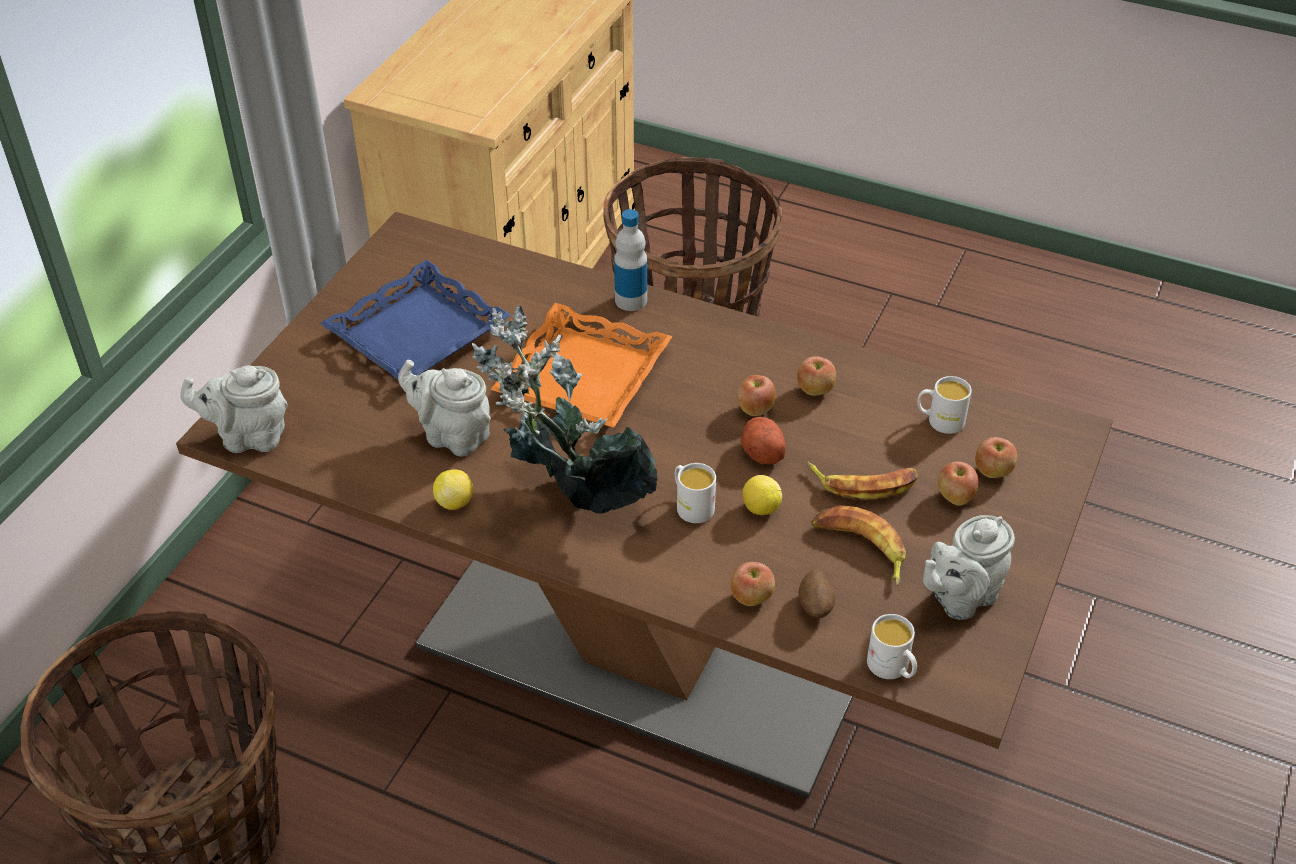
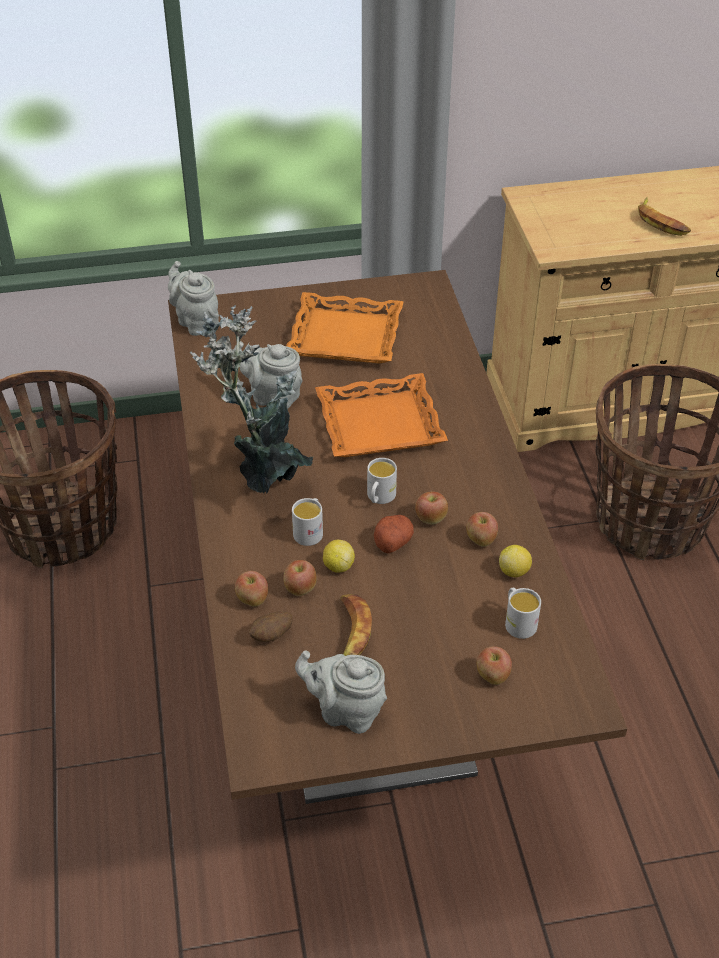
camera: 55 degrees right, 0 degrees up
blue tray [320,260,511,380] -> orange tray [286,292,404,364]
grey teapot [398,360,491,457] -> grey teapot turned 60 degrees counterclockwise [234,341,303,409]
lemon [433,469,473,510] -> lemon moved to [499,545,532,577]
bottle [614,209,647,311] -> none
banana [806,461,918,500] -> banana moved to [638,197,691,236]
white mug [867,614,917,679] -> white mug moved to [367,458,397,504]
apple [938,462,979,505] -> apple moved to [283,560,316,596]

